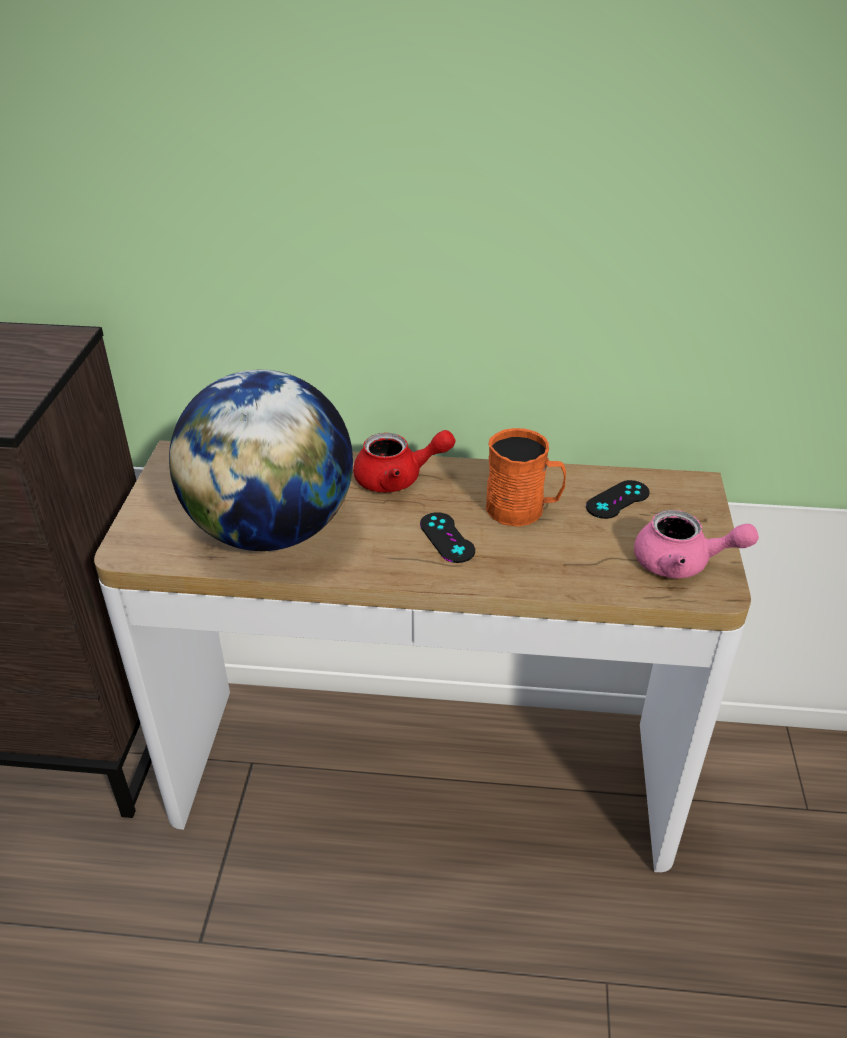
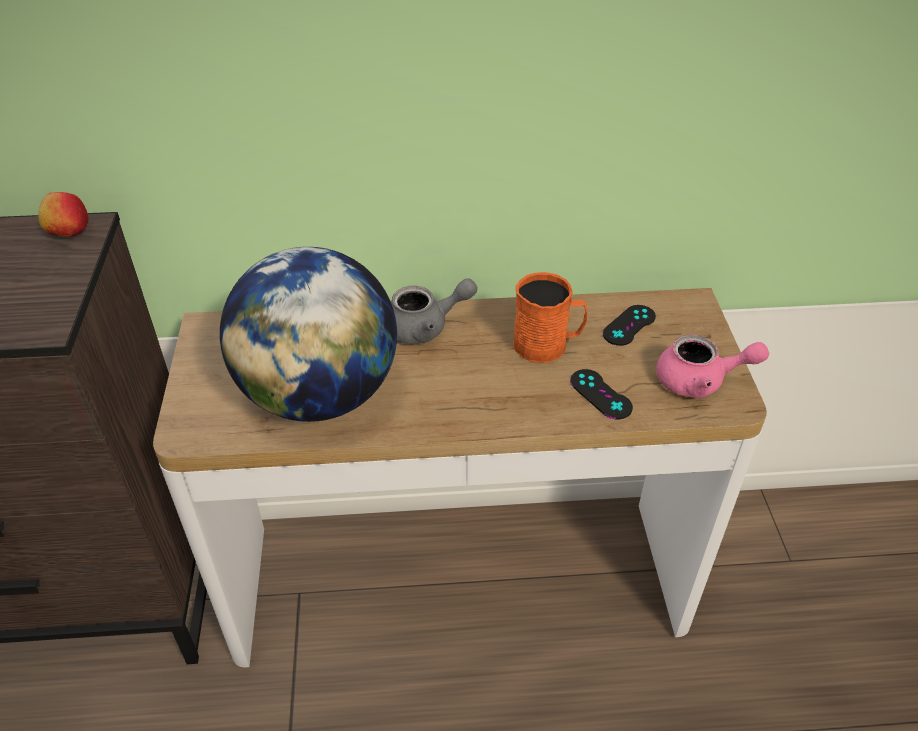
camera: 10 degrees left, 5 degrees up
red teapot [353,430,455,492] -> grey teapot [391,278,478,344]
black game controller [420,512,475,563] -> black game controller moved to [570,369,633,419]
none -> apple [38,192,89,237]

